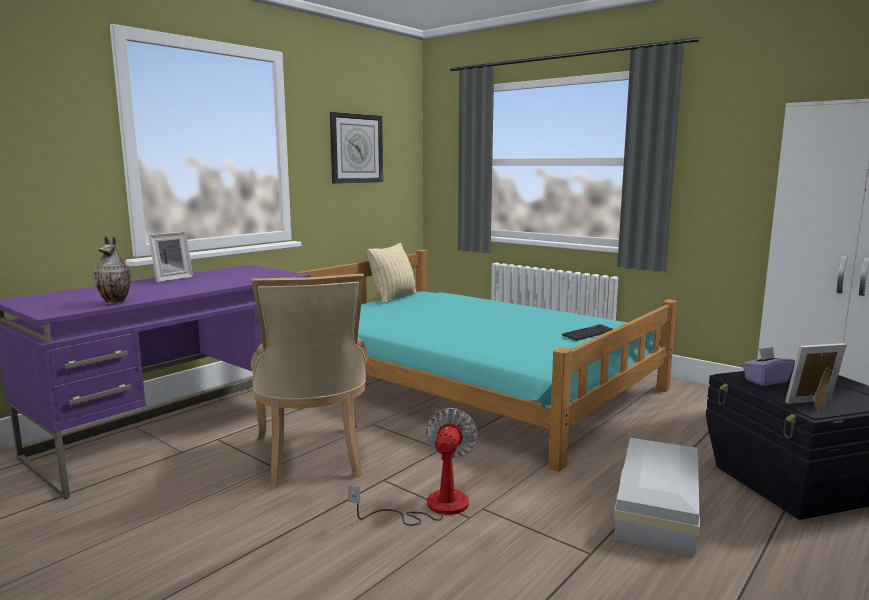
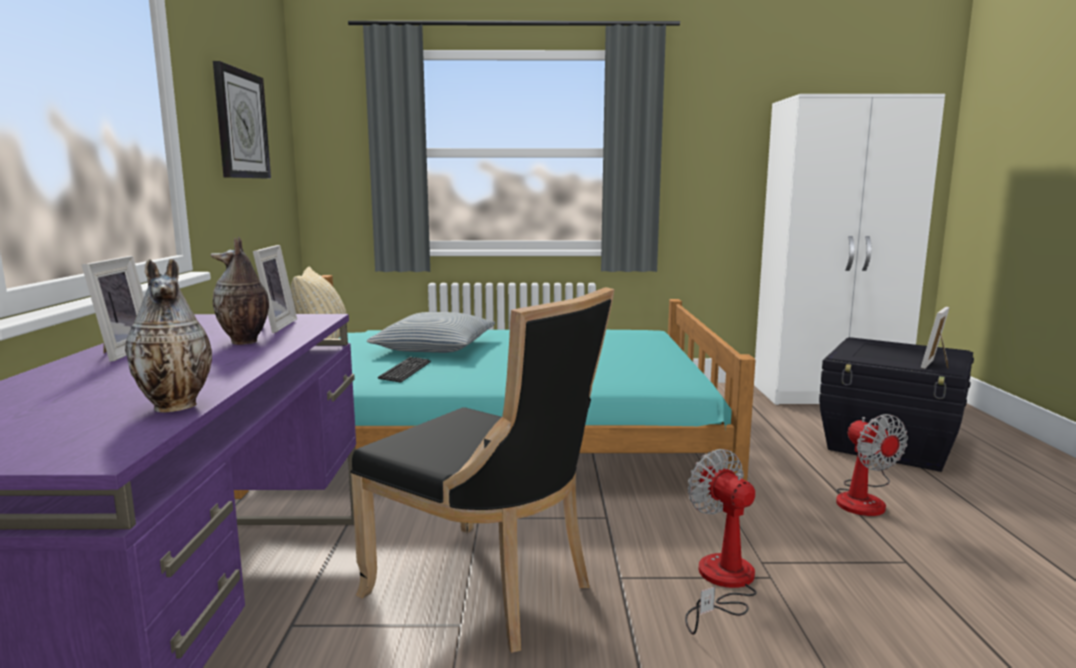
camera: 40 degrees left, 0 degrees up
beige chair [251,274,368,488] -> black chair [351,287,615,653]
keyboard [562,324,613,341] -> keyboard moved to [378,357,431,383]
white storage box [614,438,700,556] -> fan [836,414,908,516]
purple tissue box [742,347,795,386] -> none
none -> vase [210,236,269,345]
none -> picture frame [253,245,297,333]
none -> pillow [367,312,495,353]

